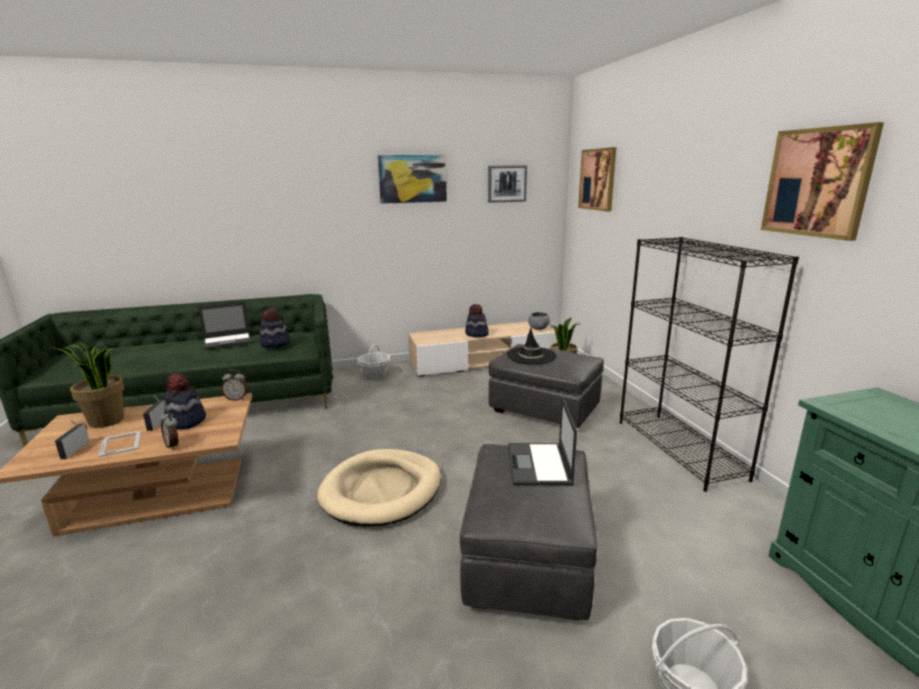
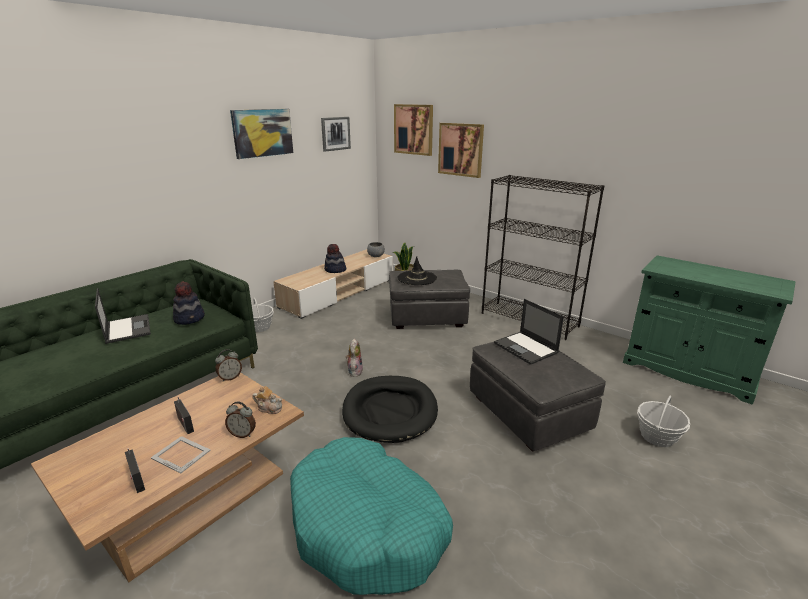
camera: 35 degrees left, 5 degrees up
potted plant [51,341,124,428] -> none
hat [164,372,206,429] -> none
laptop [198,302,252,350] -> laptop turned 60 degrees counterclockwise [95,288,151,344]
beige dog bed [317,449,441,526] -> black dog bed [342,376,438,443]
picture [761,122,884,241] -> picture moved to [438,123,484,178]
none -> teapot [252,386,283,414]
none -> turquoise dog bed [290,437,453,595]
none -> plush toy [346,339,363,377]

